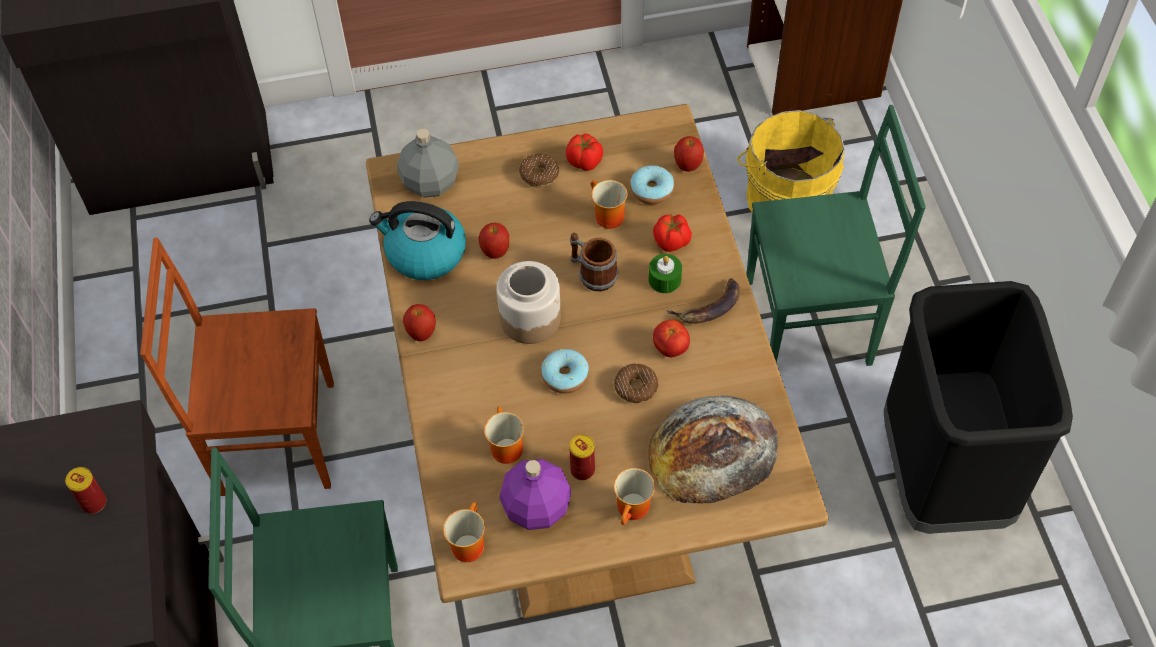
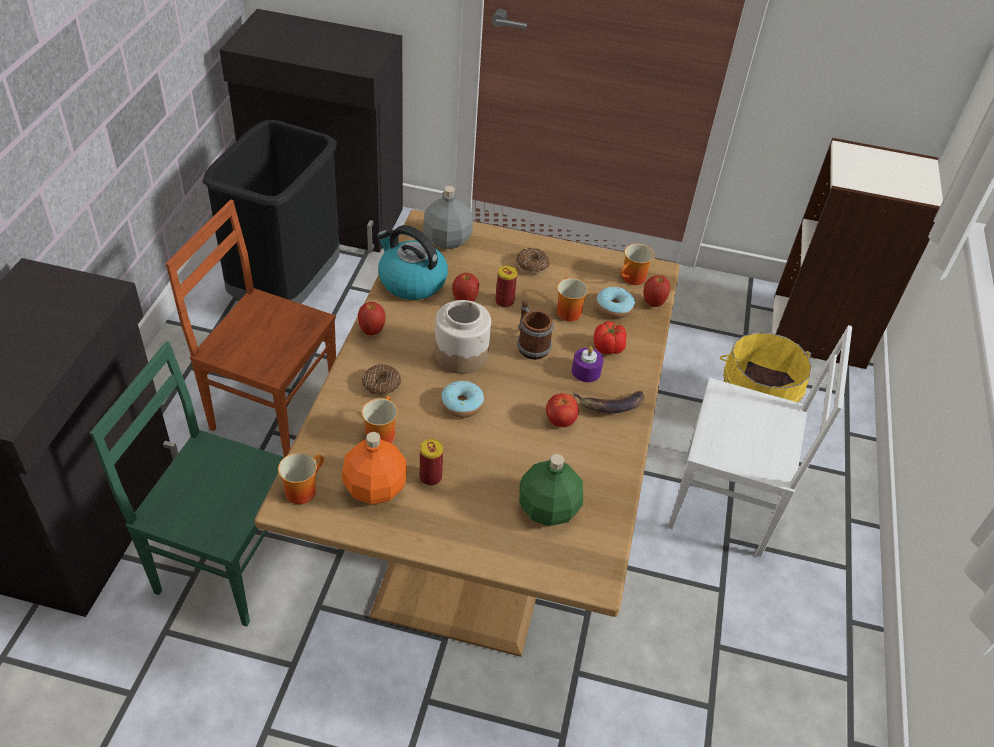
camera: 20 degrees right, 10 degrees down
can [65,467,106,514] -> can moved to [495,265,517,308]
purple bottle [500,459,571,530] -> orange bottle [342,432,407,505]
tomato [566,133,603,171] -> none
donut [614,364,658,403] -> donut moved to [362,364,401,396]
mug [614,468,655,525] -> mug moved to [620,243,654,285]
bread [647,396,779,504] -> green bottle [519,454,583,526]
green candle [649,254,682,293] -> purple candle [572,346,604,382]
green chair [746,105,926,366] -> white chair [668,325,852,557]
black trash can [884,281,1073,534] -> black trash can moved to [203,120,340,304]

